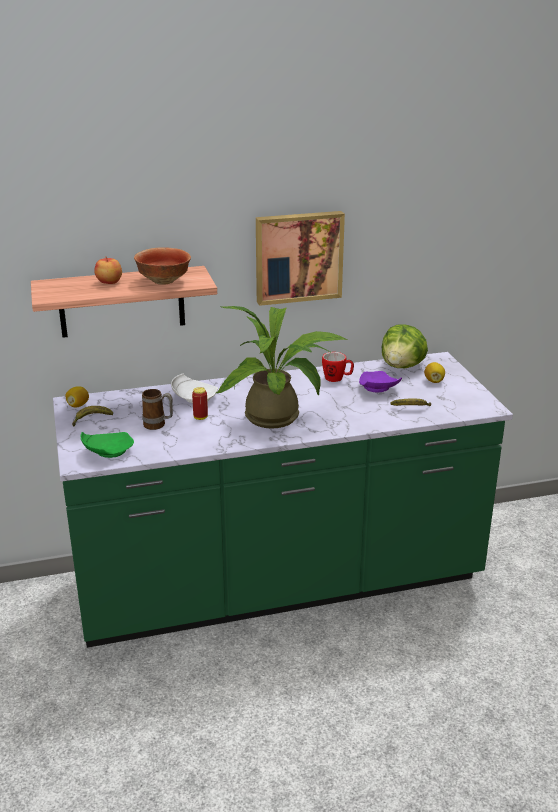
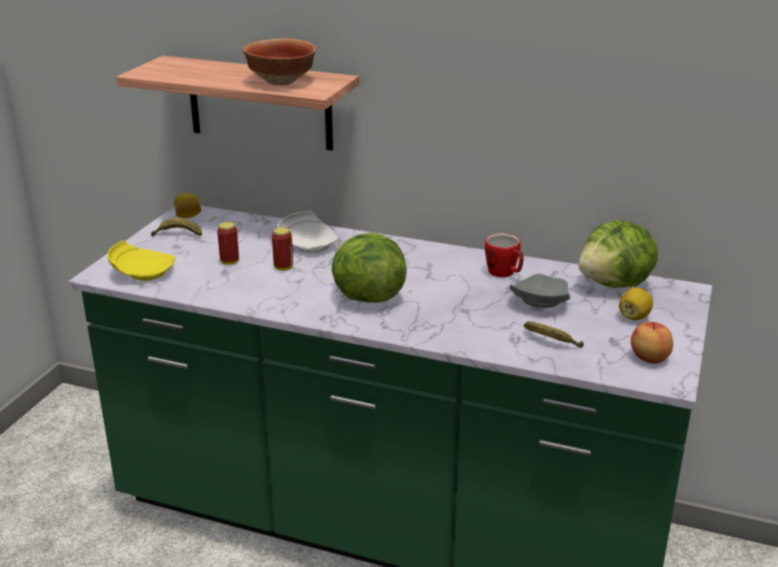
camera: 35 degrees right, 0 degrees up
green plate [80,432,134,458] -> yellow plate [107,240,175,281]
apple [94,256,122,284] -> apple moved to [631,322,673,364]
mug [142,389,173,430] -> can [217,222,239,265]
potted plant [216,306,347,429] -> lettuce [332,233,407,302]
picture [256,211,345,306] -> none
purple plate [359,371,402,392] -> grey plate [510,274,571,308]

